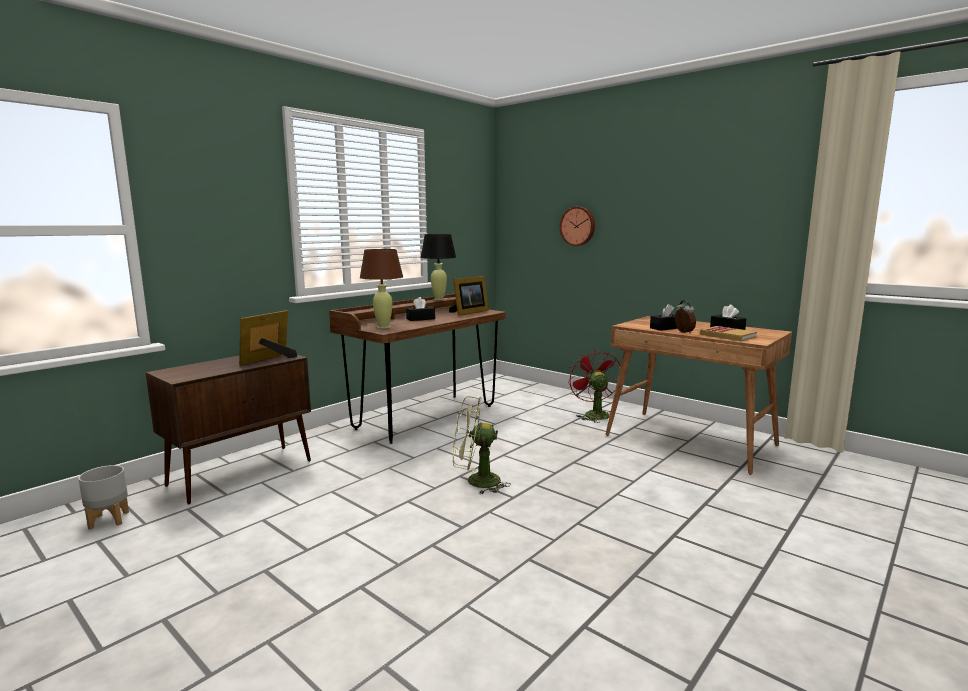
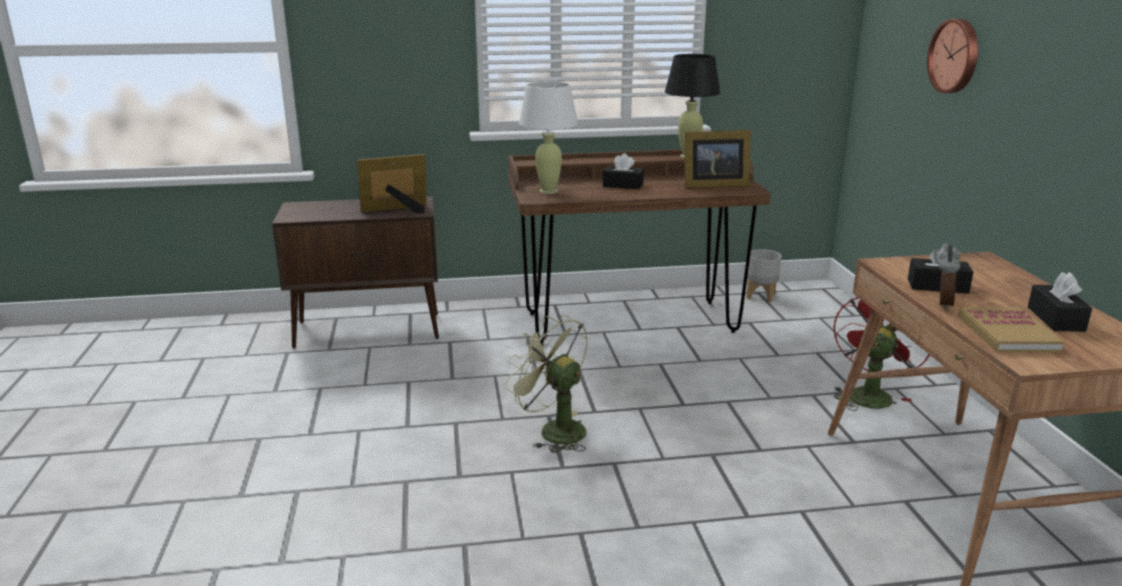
camera: 40 degrees right, 10 degrees up
grey planter [78,465,129,530] -> grey planter moved to [746,249,782,302]
brown table lamp [360,249,403,329] -> white table lamp [519,81,578,194]

